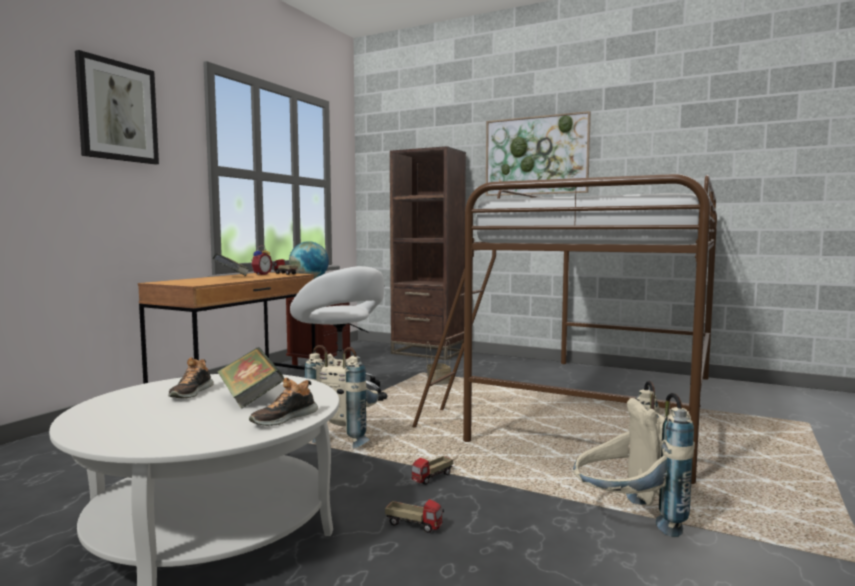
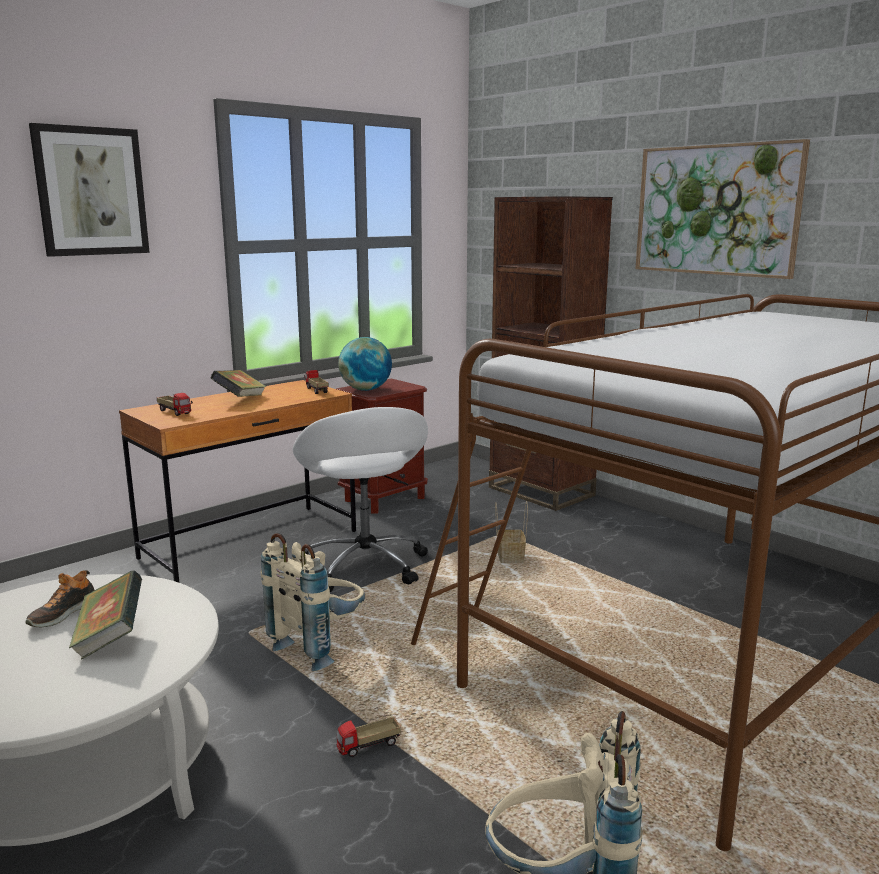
camera: 20 degrees right, 10 degrees up
shoe [249,378,318,426] -> none
alarm clock [251,245,273,275] -> none
toy truck [385,499,444,533] -> toy truck moved to [157,393,193,416]

